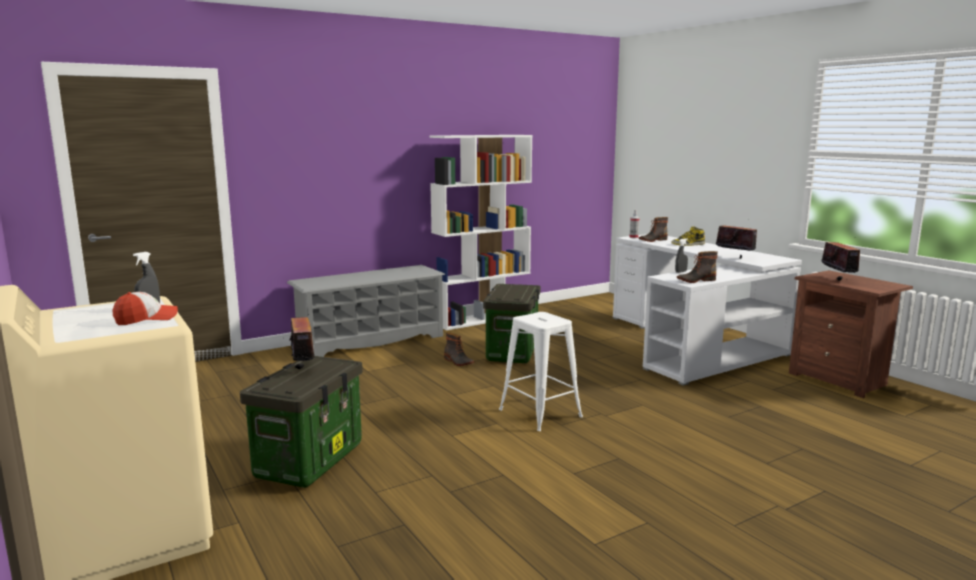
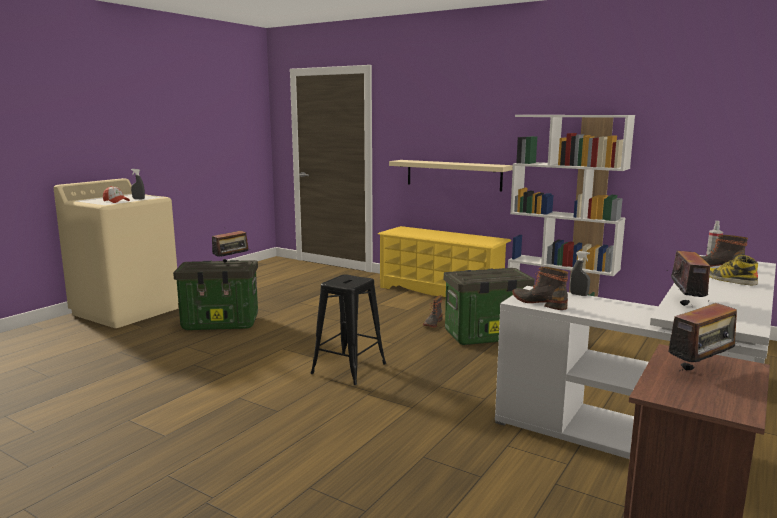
camera: 65 degrees right, 0 degrees up
grey shoe rack [287,265,445,357] -> yellow shoe rack [378,226,511,297]
white stool [499,312,583,431] -> black stool [310,274,386,385]
none -> beige shelf [389,160,513,191]

